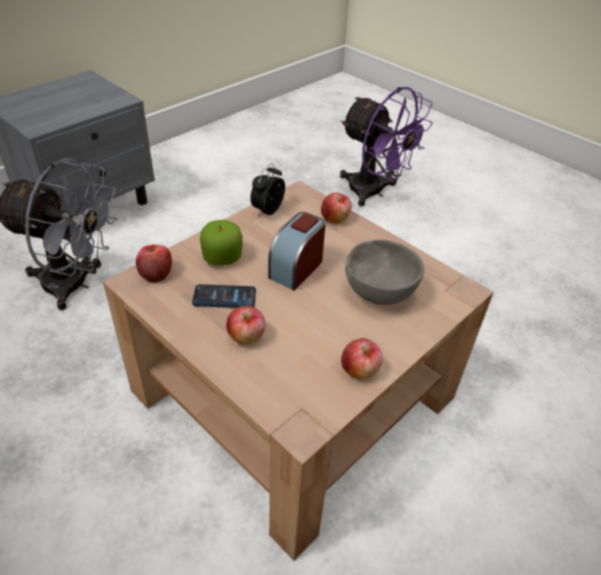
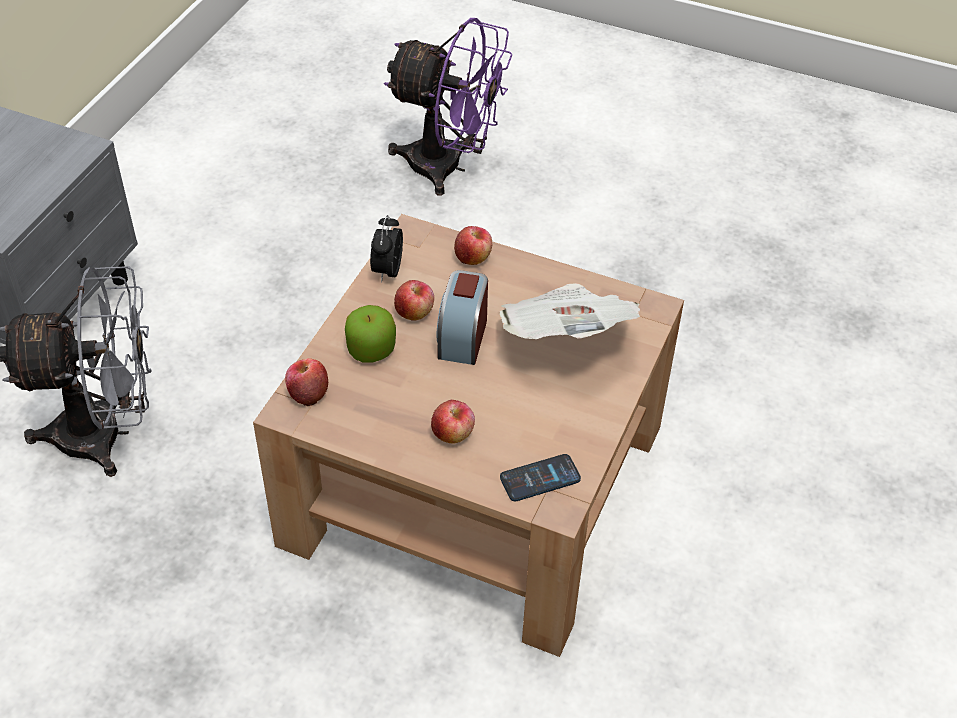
camera: 20 degrees left, 5 degrees up
phone [192,284,256,308] -> phone moved to [500,454,581,501]
apple [341,338,383,379] -> apple moved to [394,280,434,321]
grey bowl [345,239,424,305] -> newspaper [499,283,640,339]

